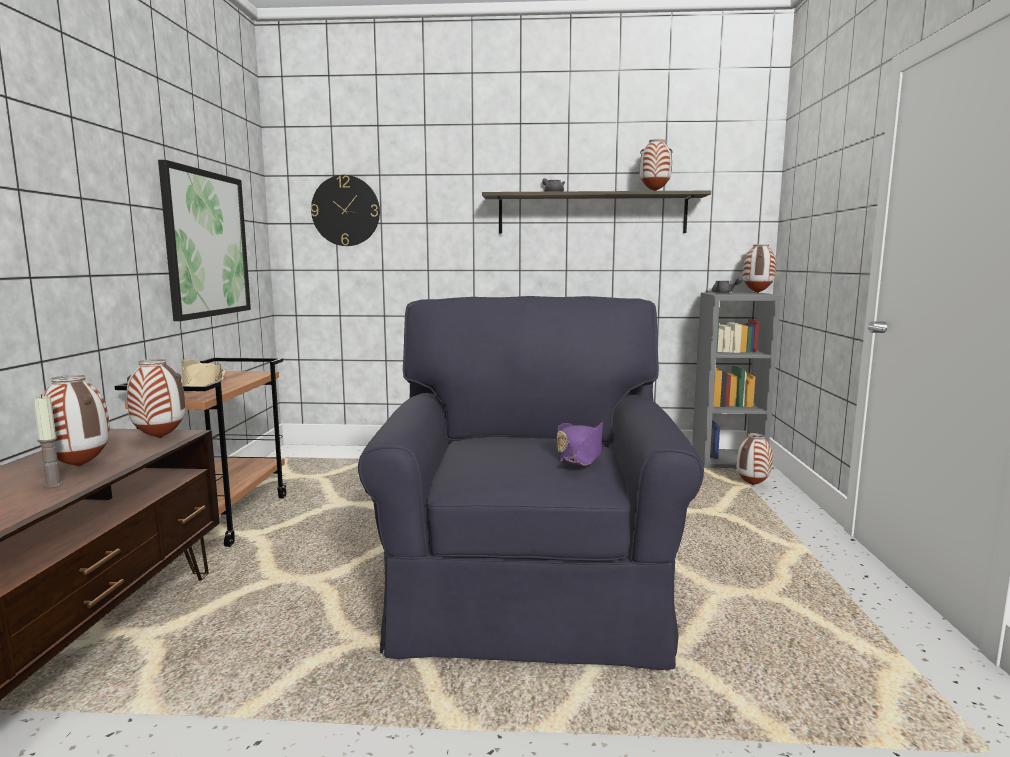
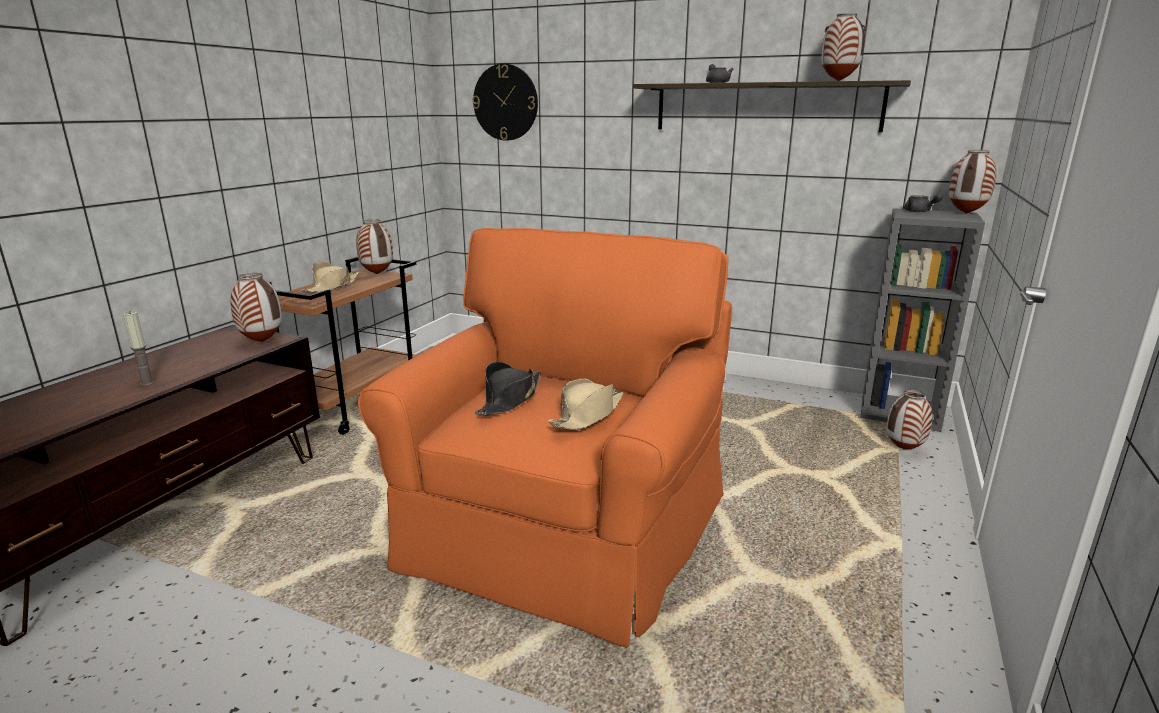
camera: 20 degrees right, 10 degrees up
vase [42,375,110,467] -> vase moved to [356,219,393,274]
picture [158,160,251,321] -> none
black armchair [358,296,704,670] -> orange armchair [358,228,732,648]
purple hat [557,422,603,466] -> beige hat [549,379,623,430]
none -> black hat [475,362,541,416]

